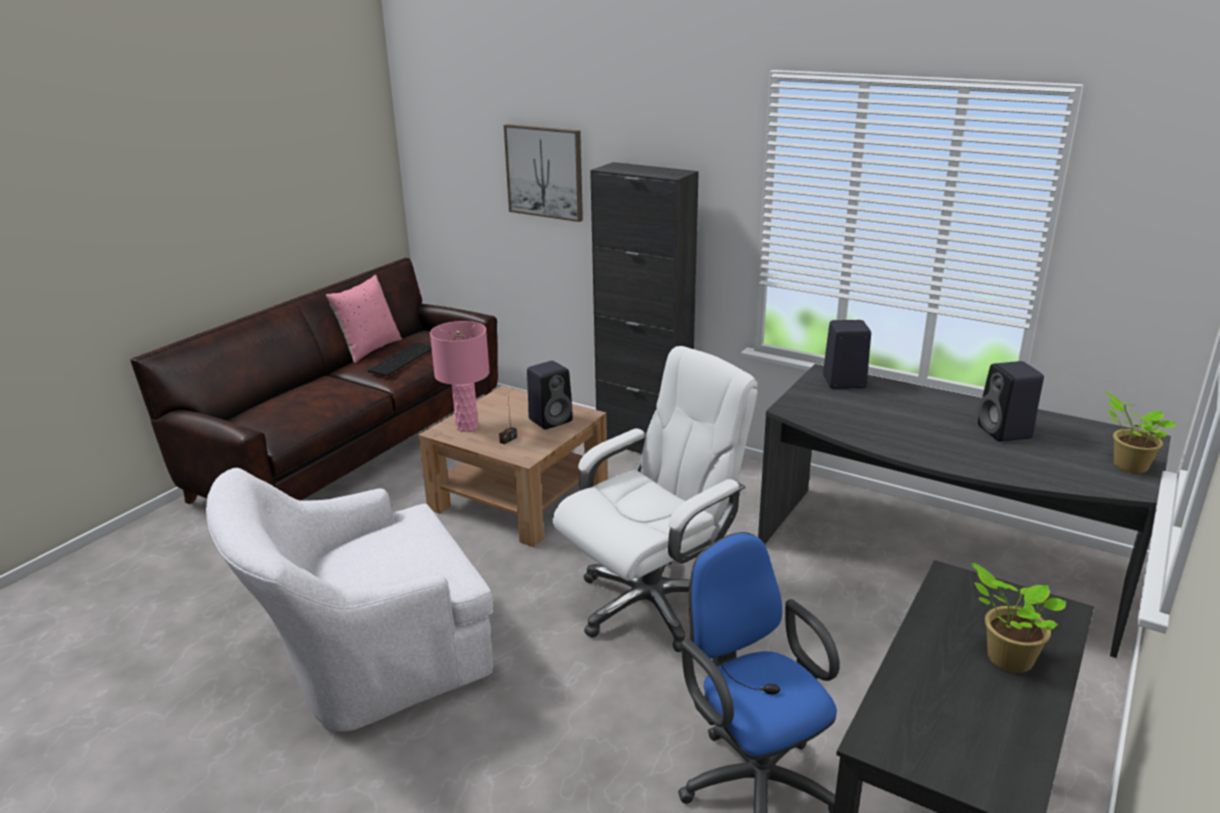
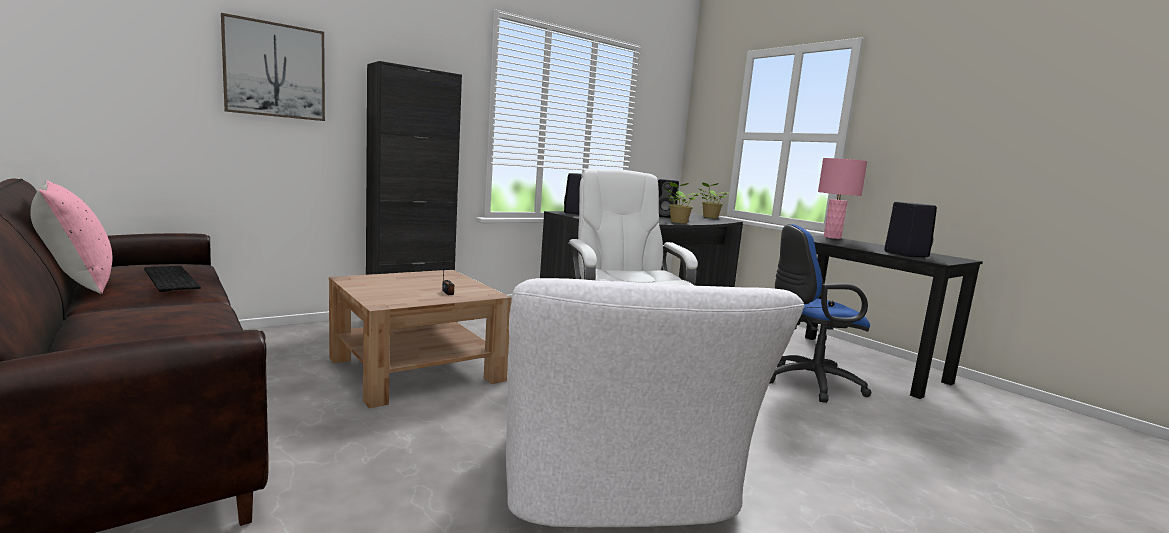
camera: 70 degrees left, 15 degrees down
pink table lamp [430,321,490,432] -> pink table lamp moved to [818,158,868,239]
black speaker [527,361,573,429] -> black speaker moved to [884,202,937,257]
potted plant [971,563,1066,673] -> potted plant moved to [665,182,700,223]

